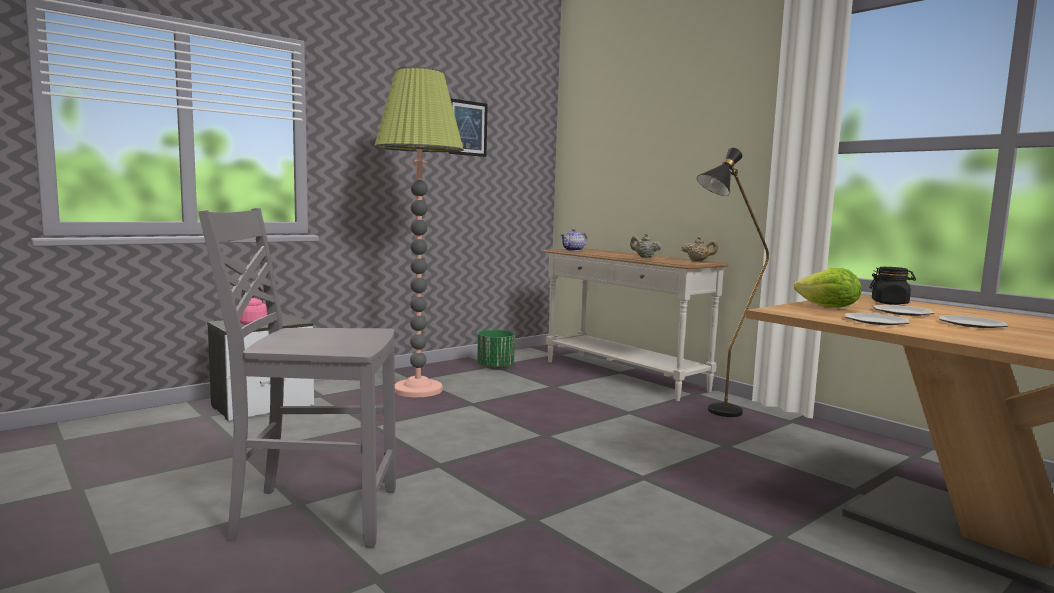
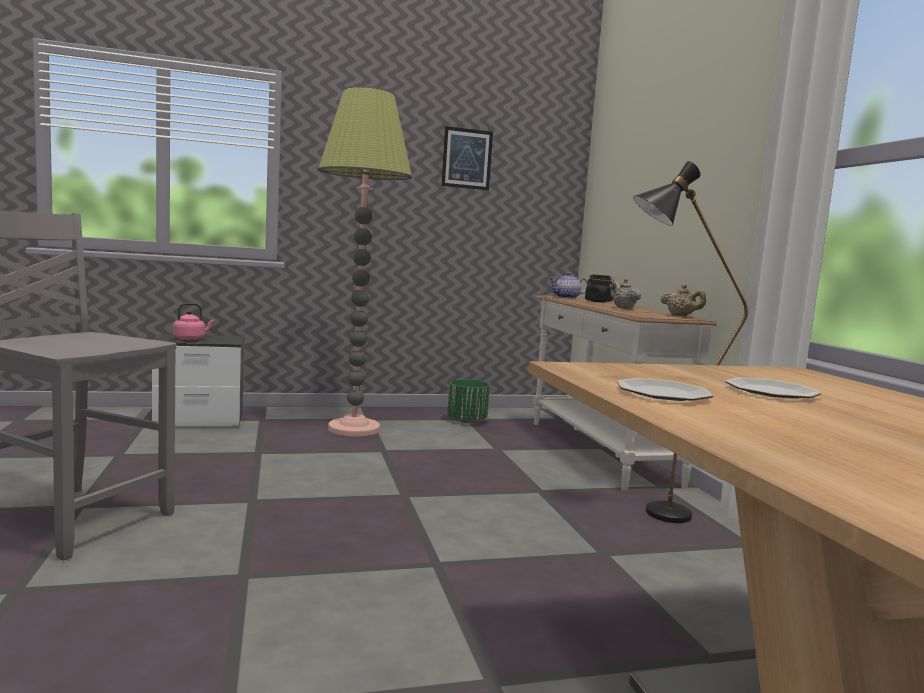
camera: 25 degrees right, 0 degrees up
lettuce [794,268,862,308] -> none
black jar [869,267,916,305] -> black jar moved to [585,275,614,302]
plate [939,315,1008,328] -> none

